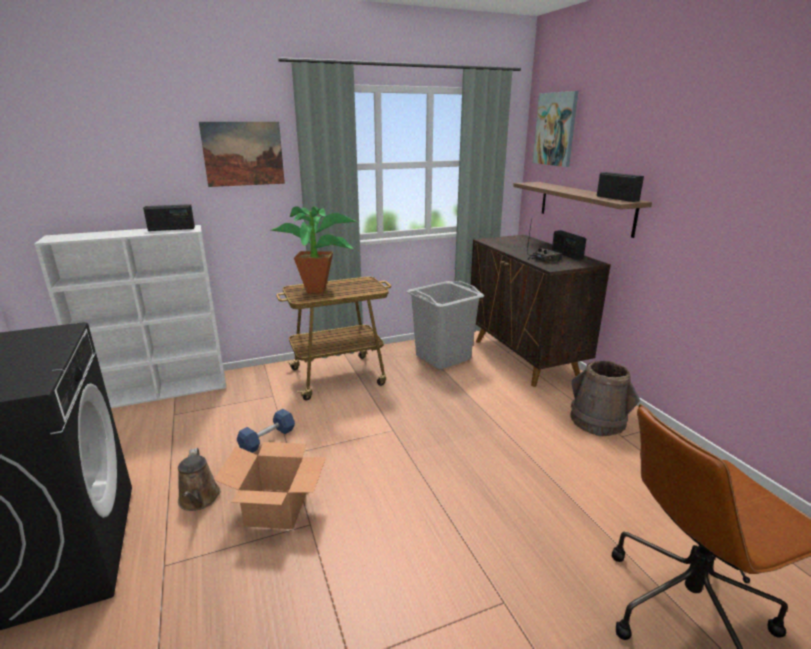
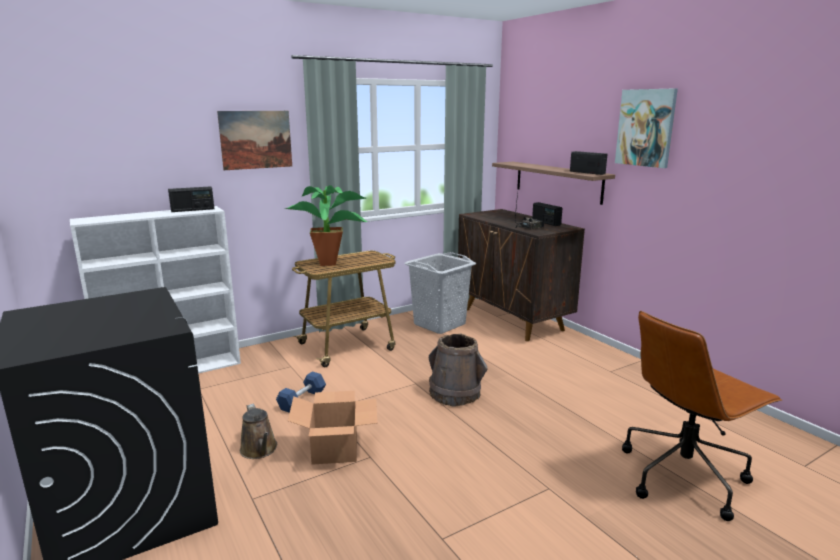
camera: 10 degrees left, 5 degrees down
picture [533,91,578,167] -> picture moved to [615,88,678,168]
brown bucket [570,361,640,436] -> brown bucket moved to [429,334,488,407]

